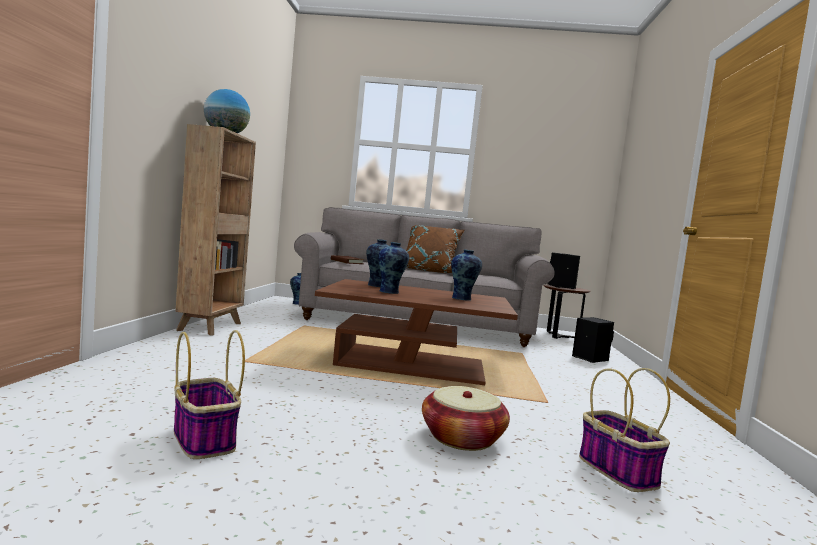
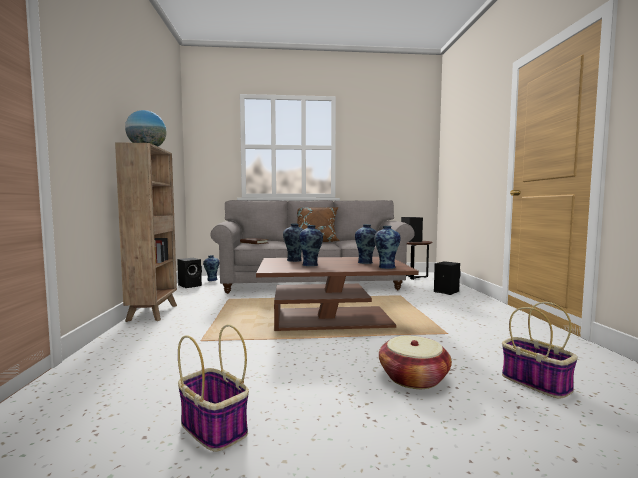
camera: 10 degrees left, 0 degrees up
none -> black speaker [177,258,202,288]
none -> vase [374,226,401,269]

